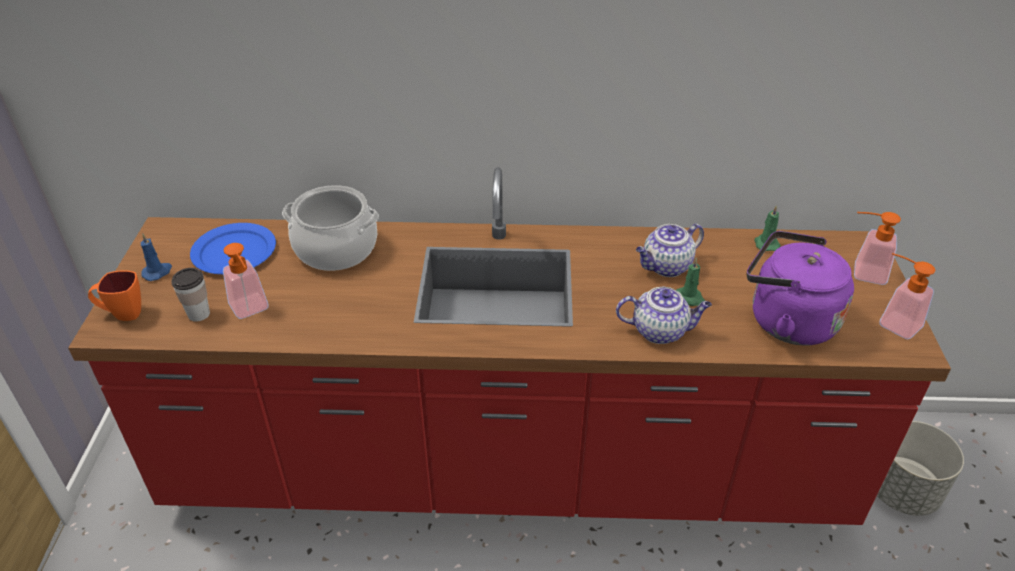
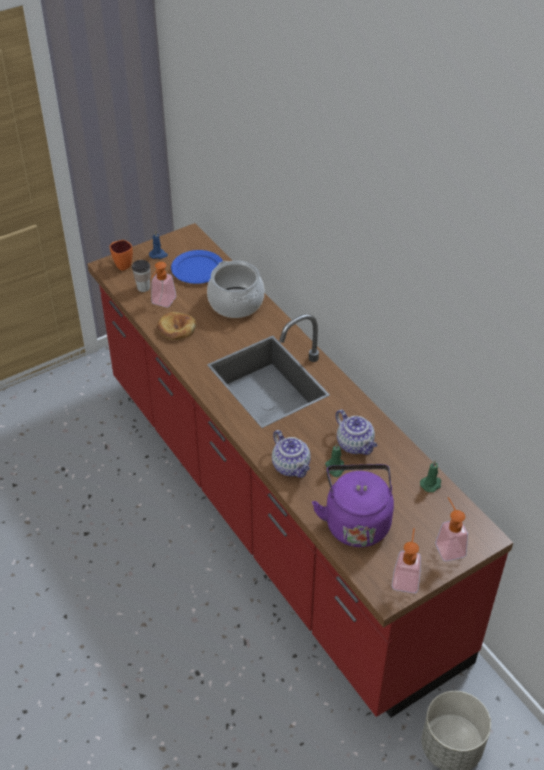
camera: 55 degrees right, 5 degrees up
teapot [636,224,704,277] -> teapot turned 150 degrees counterclockwise [336,410,377,455]
none -> bread [157,312,196,340]

